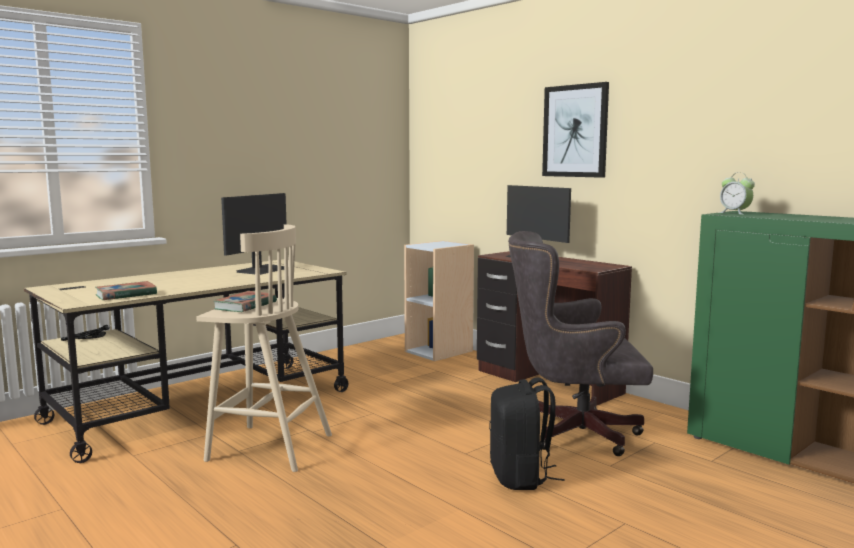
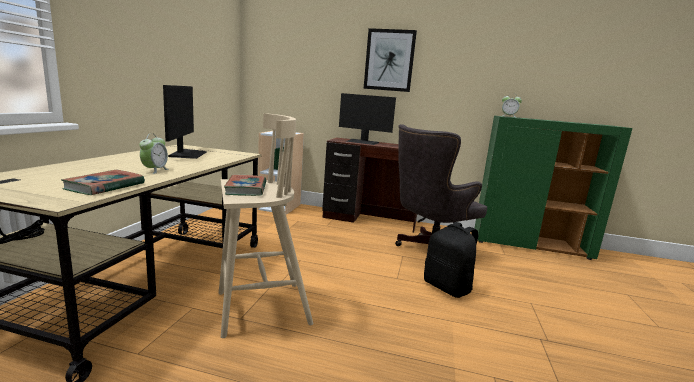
camera: 35 degrees left, 5 degrees up
none -> alarm clock [139,133,169,174]

